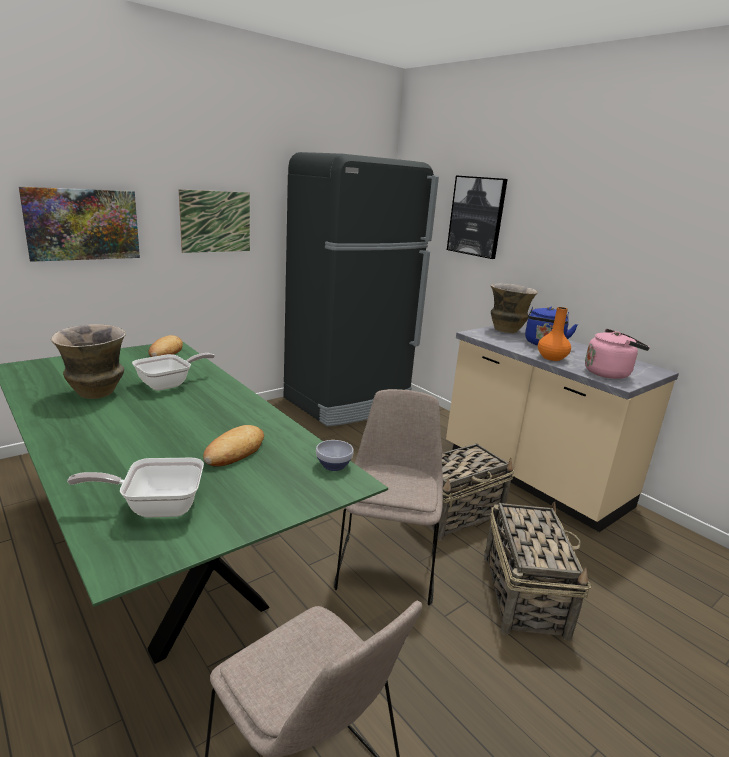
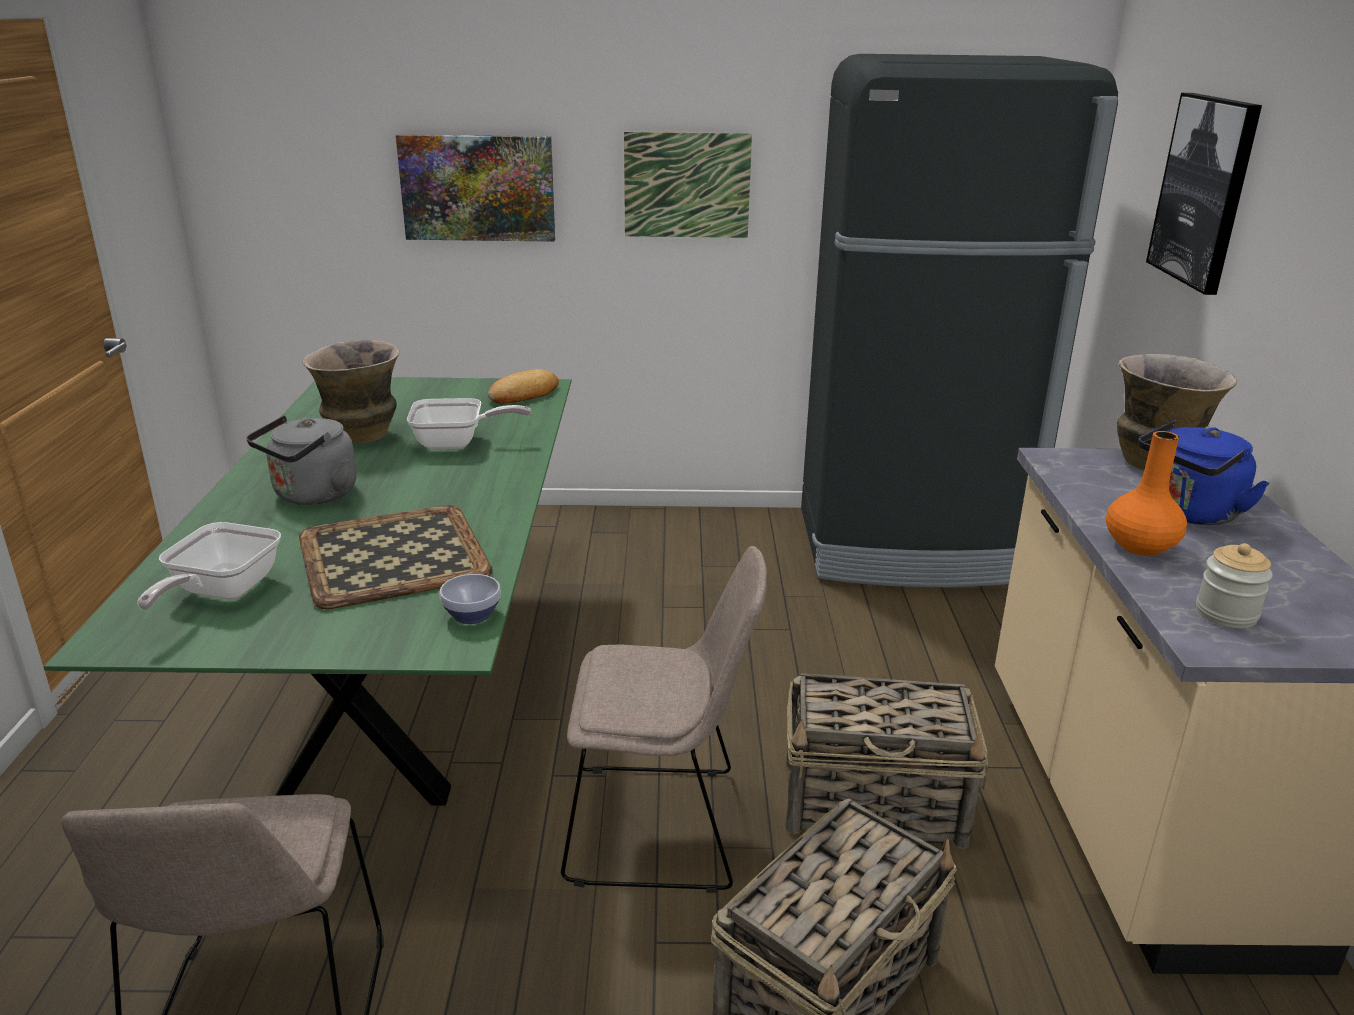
camera: 40 degrees right, 5 degrees up
frying pan [67,458,204,518] -> frying pan turned 105 degrees counterclockwise [137,522,281,610]
bread [203,425,264,467] -> tray [299,505,493,609]
beige chair [334,389,443,606] -> beige chair turned 45 degrees clockwise [561,546,767,893]
pink kettle [585,329,650,379] -> jar [1196,543,1273,628]
none -> grey kettle [246,415,357,505]

